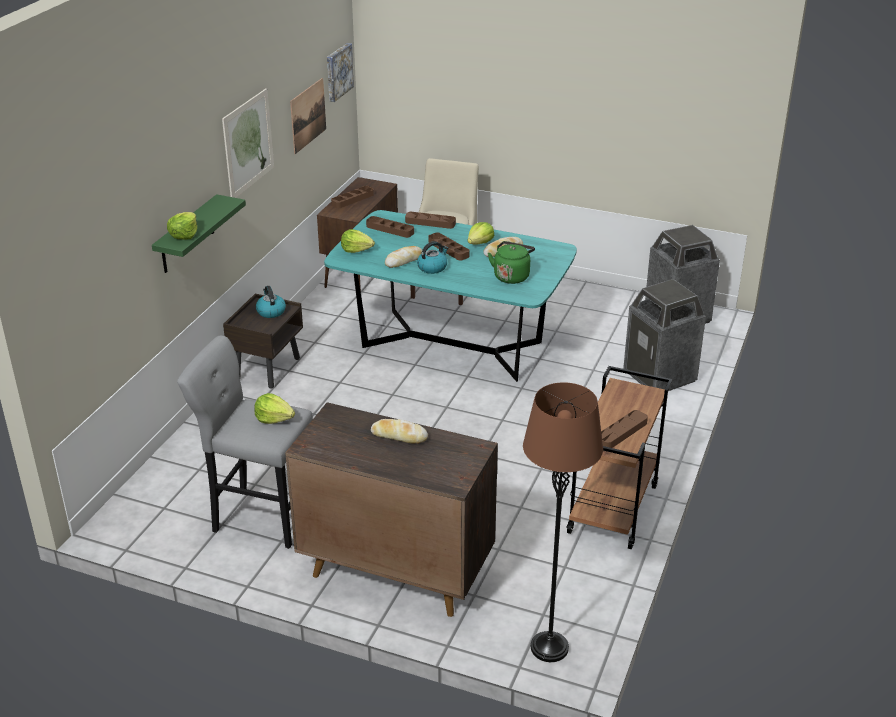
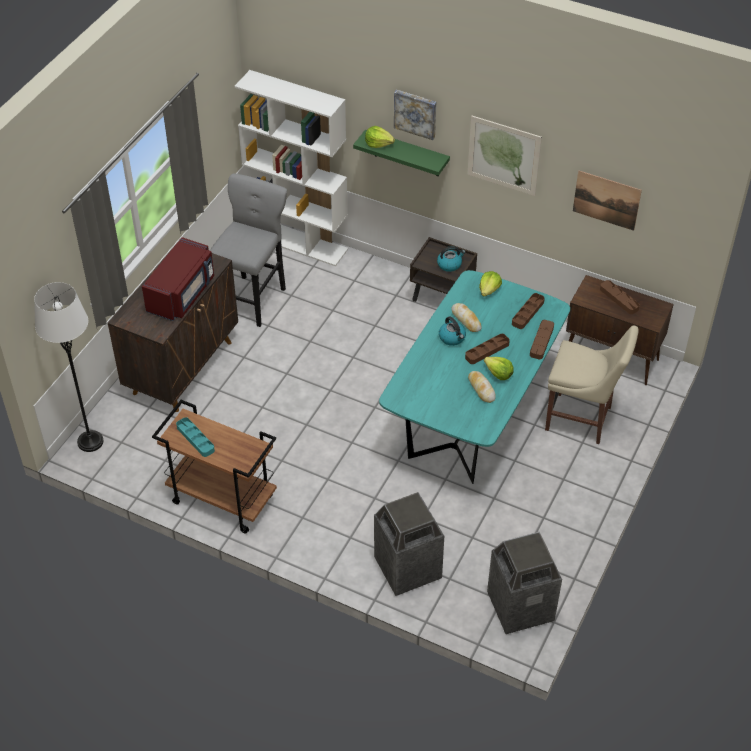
camera: 95 degrees right, 15 degrees up
lettuce [254,393,295,424] -> none
picture [327,43,354,102] -> picture moved to [394,90,436,140]
bread [371,419,428,444] -> red microwave [142,237,214,321]
green kettle [488,241,535,284] -> none
brown floor lamp [523,382,603,662] -> white floor lamp [34,282,104,452]
brown tray [601,410,648,448] -> turquoise tray [176,417,215,457]
none -> white bookcase [234,70,348,266]

